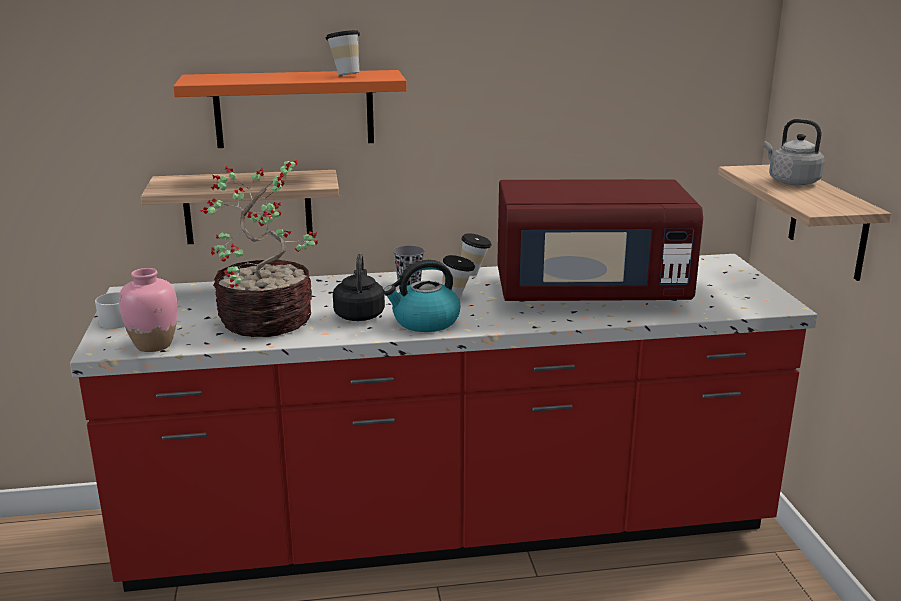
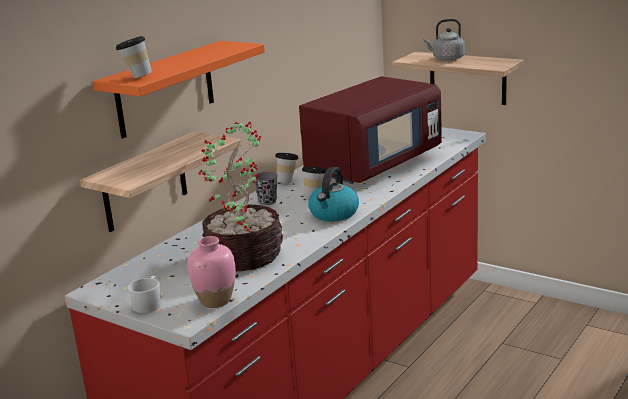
camera: 45 degrees left, 0 degrees up
cup [326,30,360,75] -> cup moved to [116,36,152,78]
black kettle [333,253,385,321] -> none

